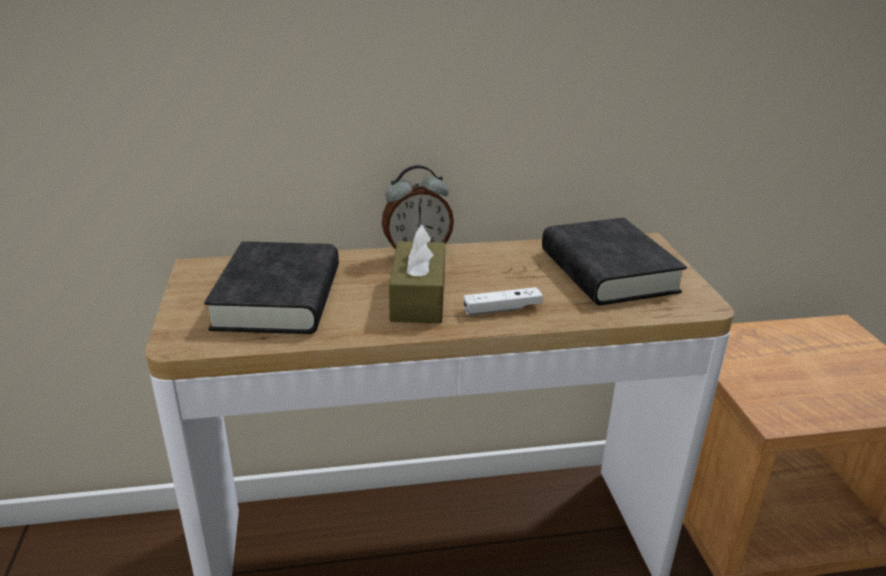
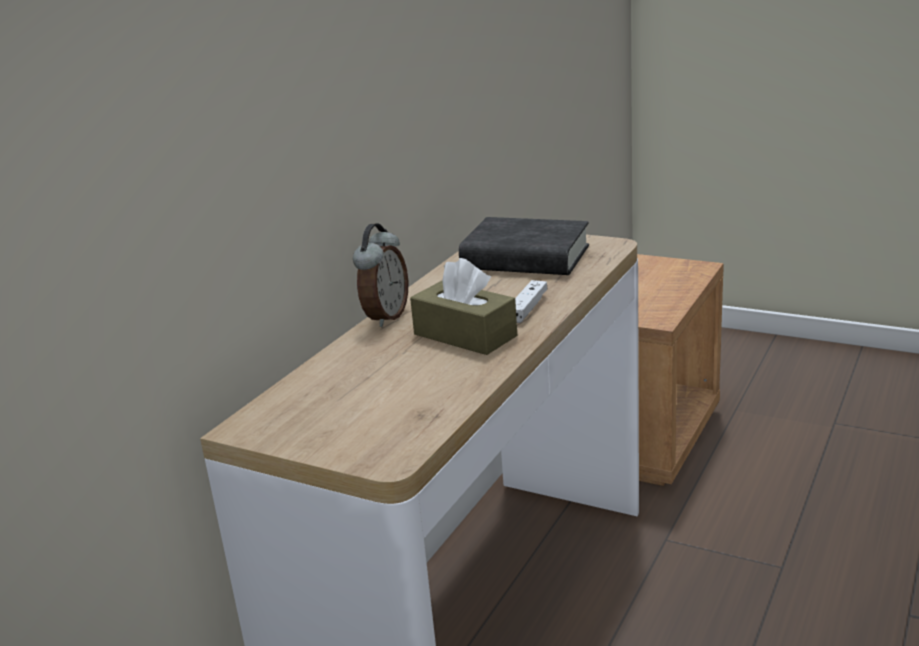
camera: 50 degrees left, 5 degrees down
black book [204,241,339,334] -> none

